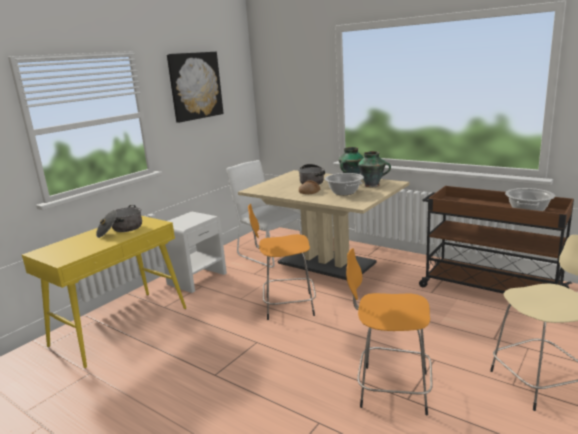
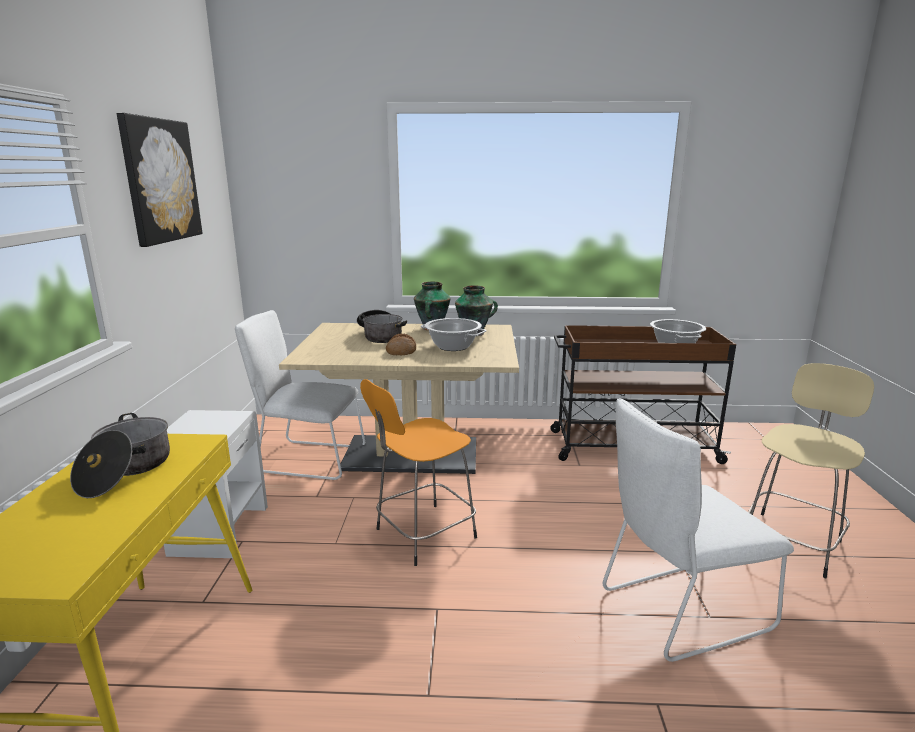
camera: 35 degrees left, 0 degrees up
orange stool [346,248,433,416] -> white chair [603,399,794,662]

